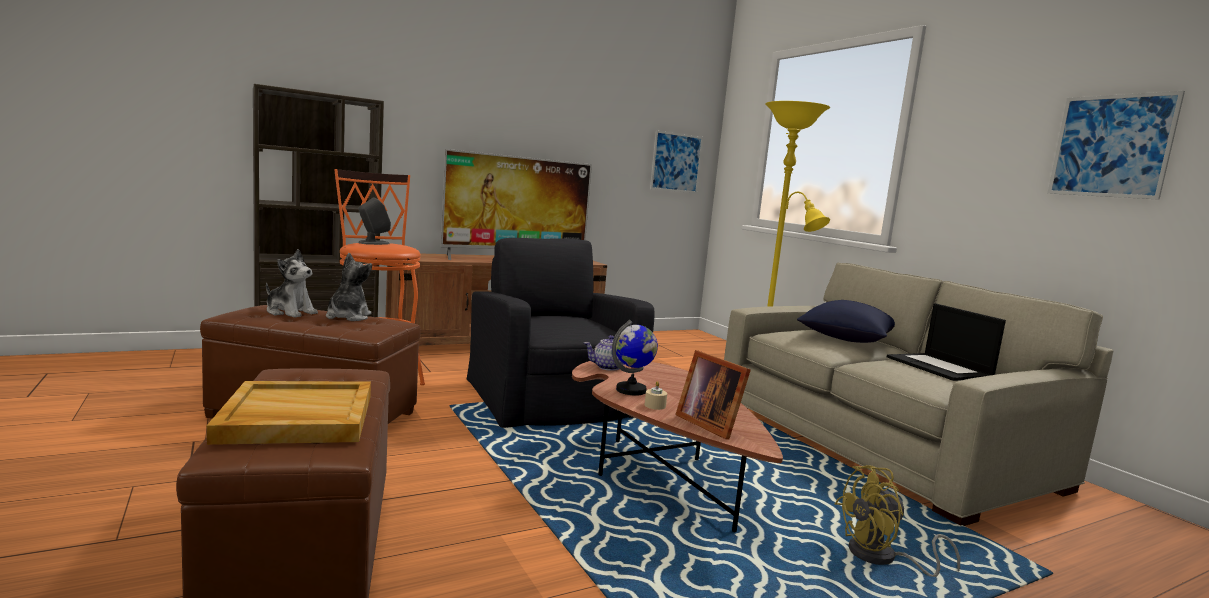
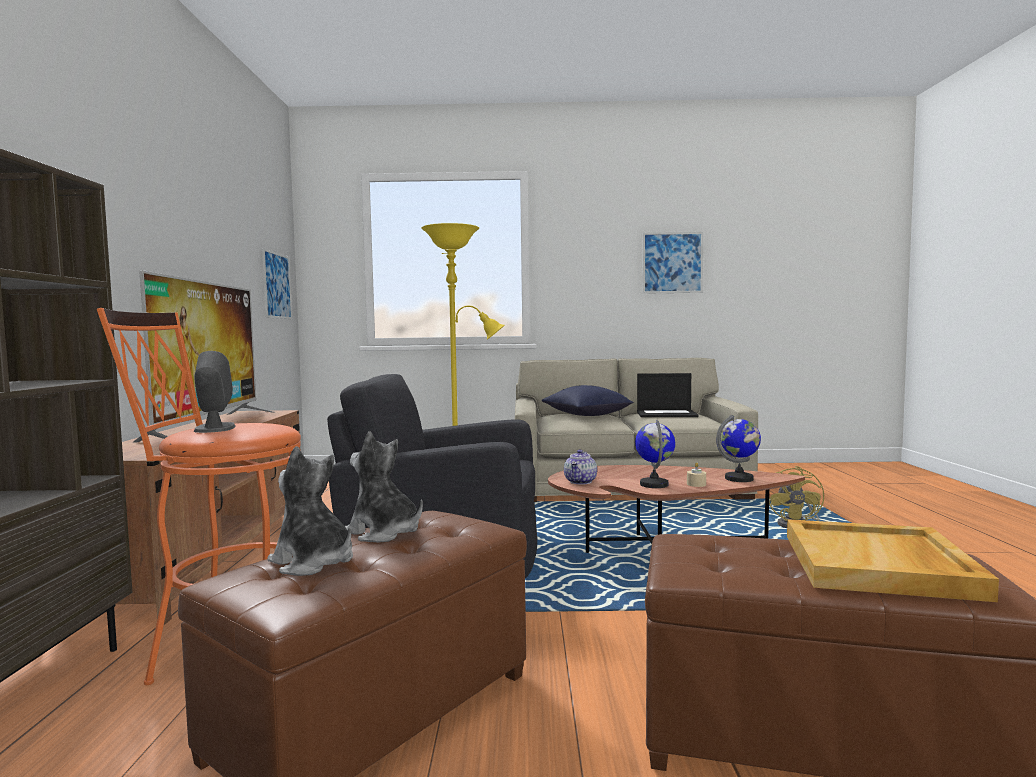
camera: 60 degrees left, 5 degrees down
plush toy [266,249,318,318] -> plush toy turned 105 degrees counterclockwise [267,446,353,576]
picture frame [675,350,751,440] -> globe [716,415,761,482]

